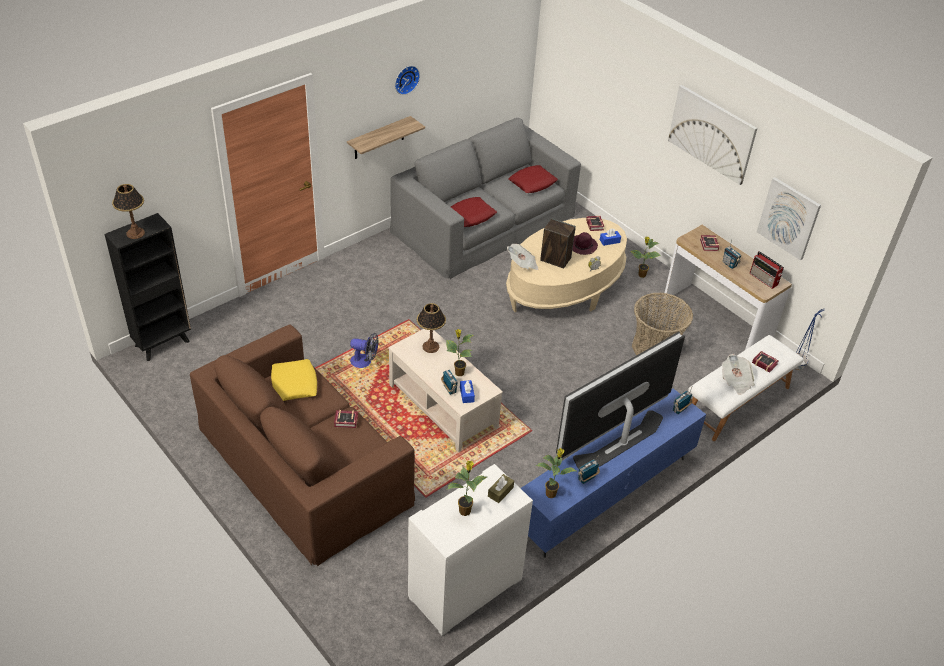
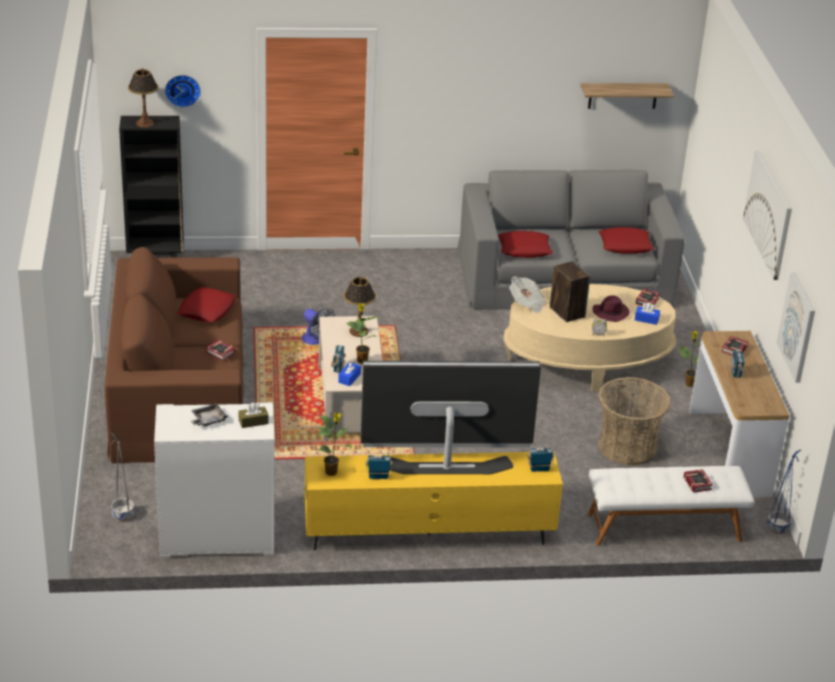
camera: 35 degrees right, 10 degrees down
yellow pillow [271,359,317,401] -> red pillow [177,287,236,323]
shelf [347,116,425,159] -> shelf moved to [580,83,674,109]
wall clock [395,66,420,95] -> wall clock moved to [165,75,201,107]
potted plant [447,461,487,516] -> grey tray [191,403,228,427]
blue tv stand [521,388,706,558] -> yellow tv stand [304,451,563,551]
newspaper [722,354,755,395] -> none
radio [749,251,784,289] -> none
none -> grey planter [110,432,135,521]

